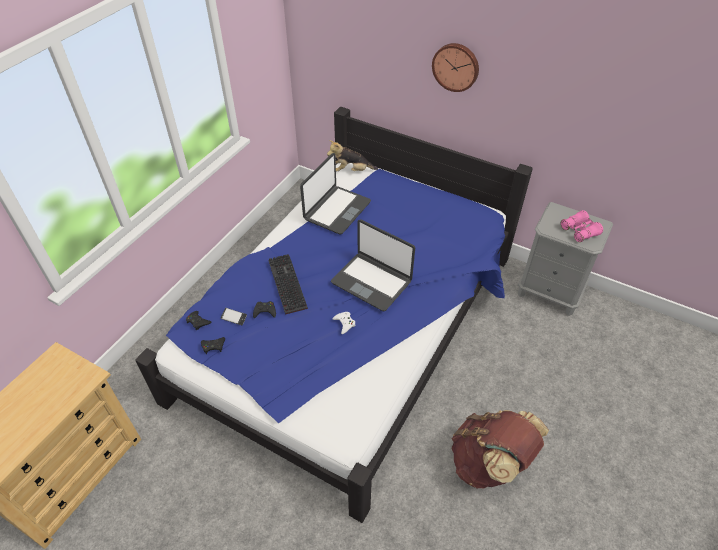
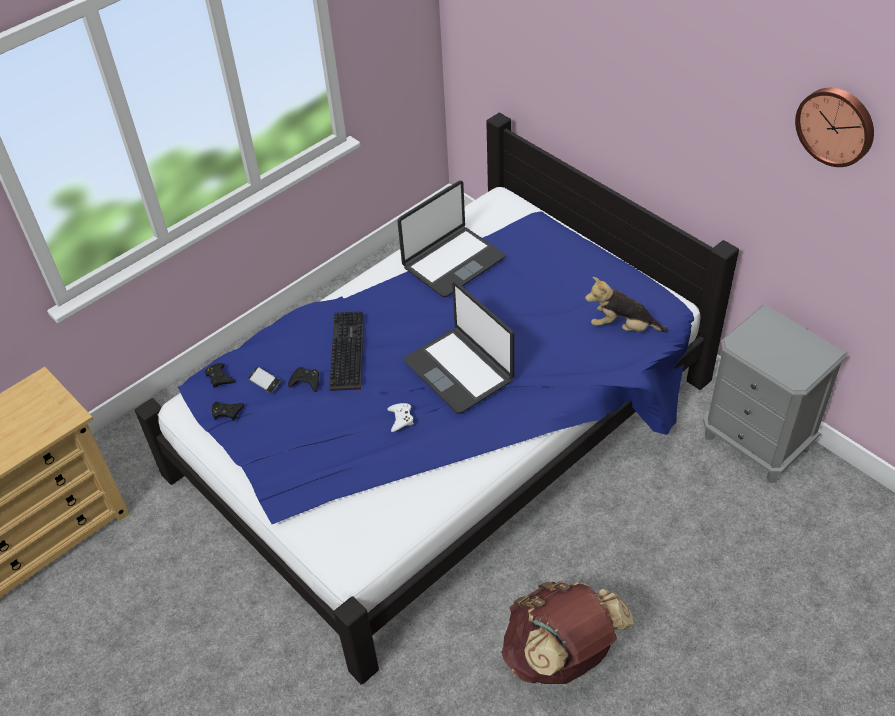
camera: 20 degrees right, 0 degrees up
plush toy [327,140,378,172] -> plush toy moved to [585,277,669,332]
wall clock [432,43,479,92] -> wall clock moved to [795,88,874,167]
pink binoculars [561,210,603,242] -> none

